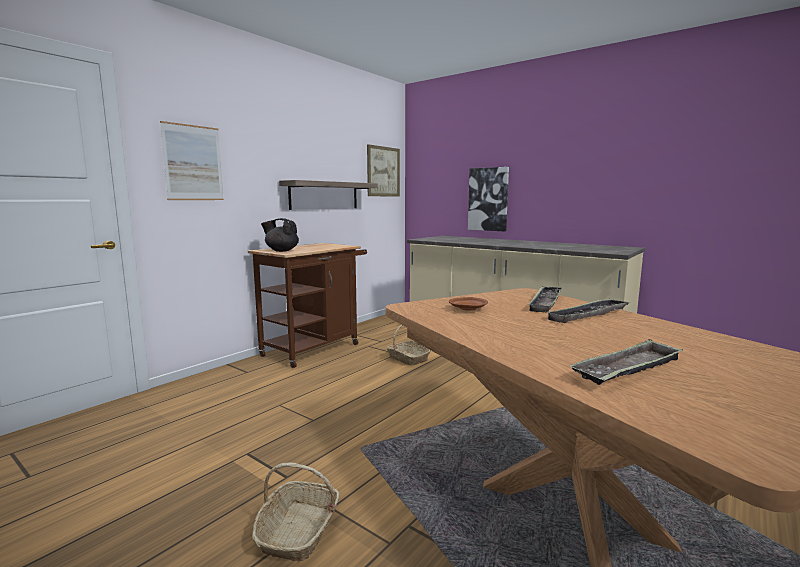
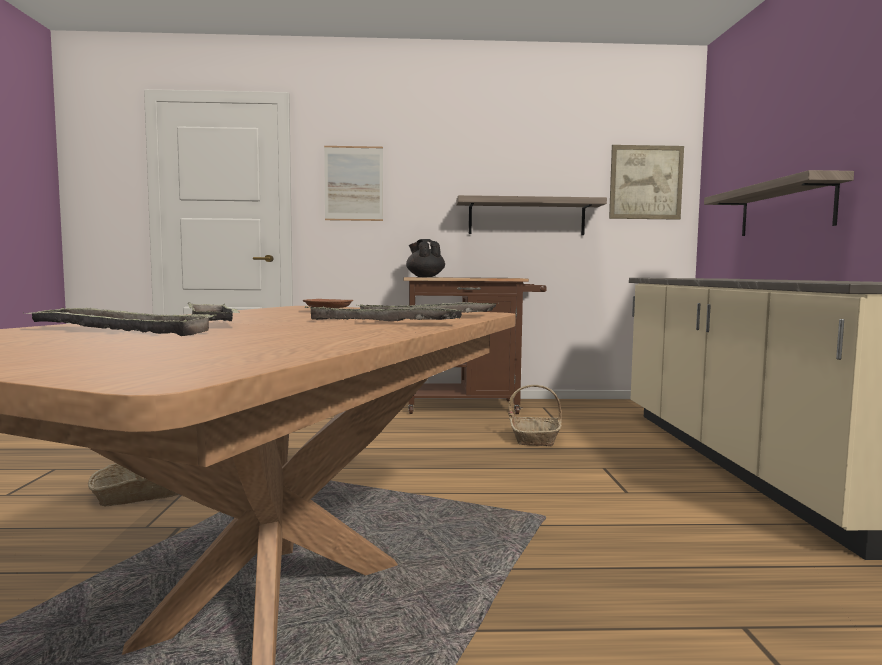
camera: 50 degrees right, 5 degrees down
picture [468,167,509,231] -> shelf [704,170,854,236]
none -> tray [188,302,240,321]

